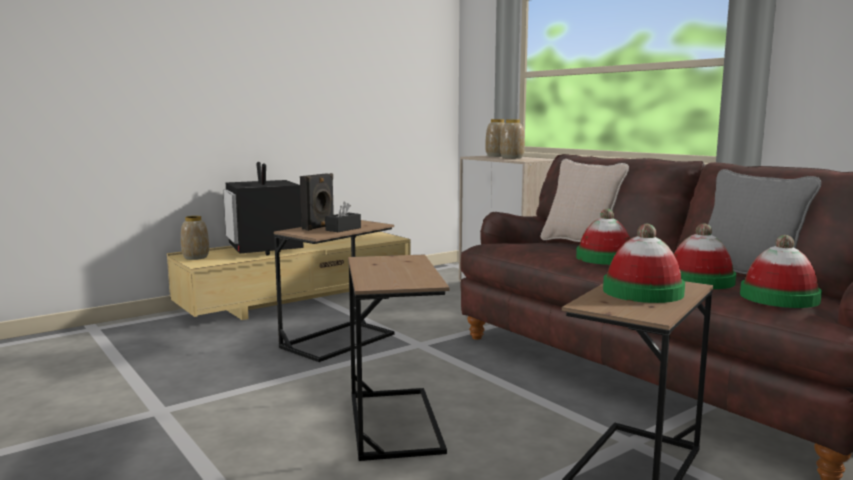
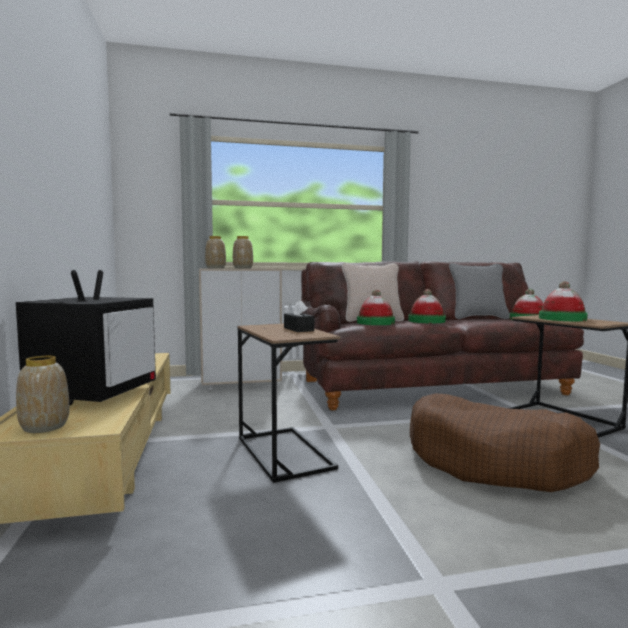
camera: 65 degrees left, 5 degrees down
television [223,162,304,256] -> television turned 75 degrees counterclockwise [16,270,156,405]
black speaker [300,173,334,231] -> none
brown side table [348,255,450,461] -> brown dog bed [410,393,600,492]
hat [674,223,737,289] -> hat moved to [357,289,395,325]

